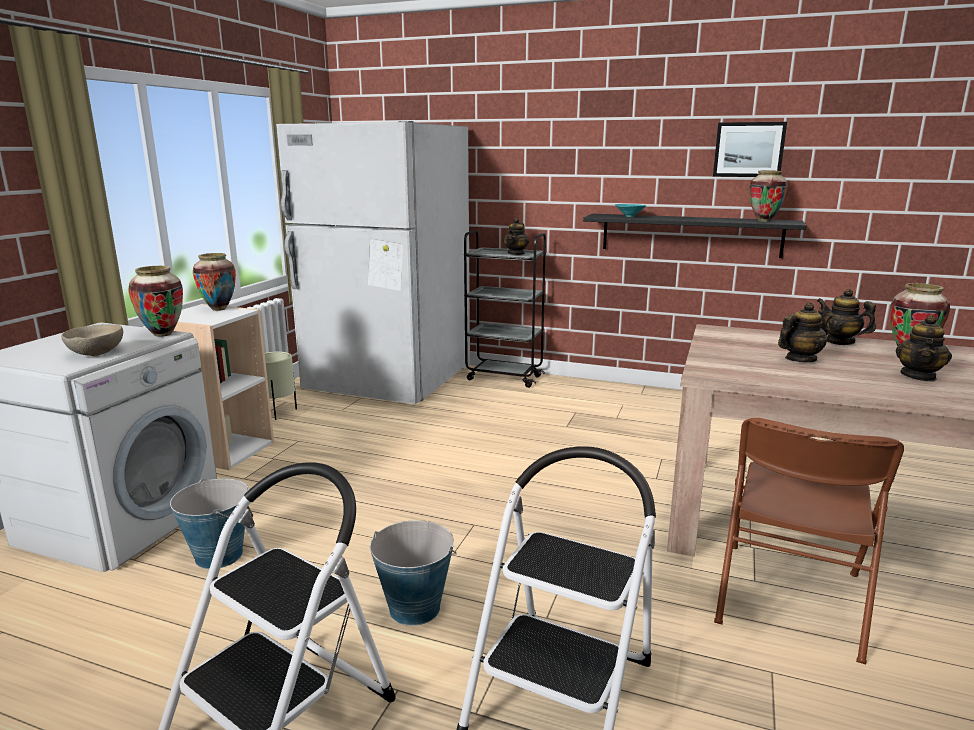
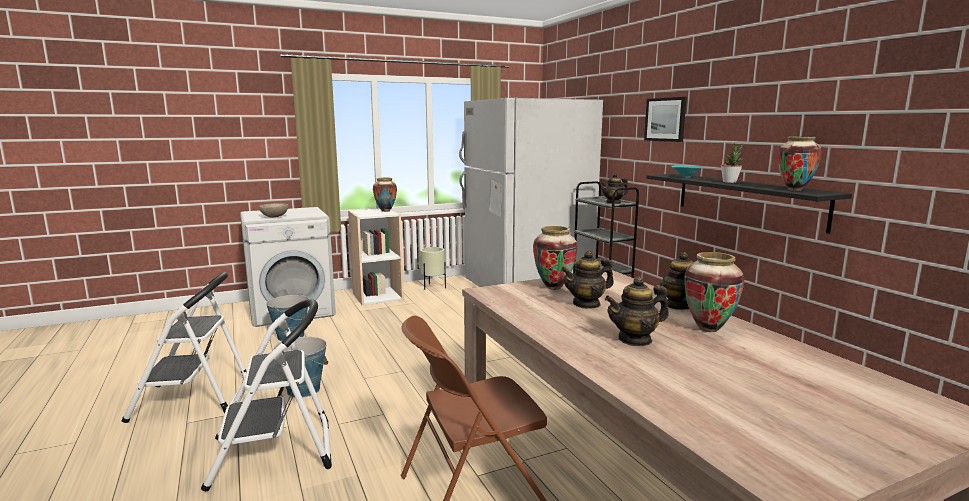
camera: 45 degrees right, 5 degrees down
vase [128,266,183,337] -> vase moved to [533,226,578,290]
picture [713,122,787,177] -> picture moved to [644,97,687,142]
teapot [778,302,832,362] -> teapot turned 135 degrees clockwise [561,251,614,309]
none -> potted plant [721,143,743,183]

